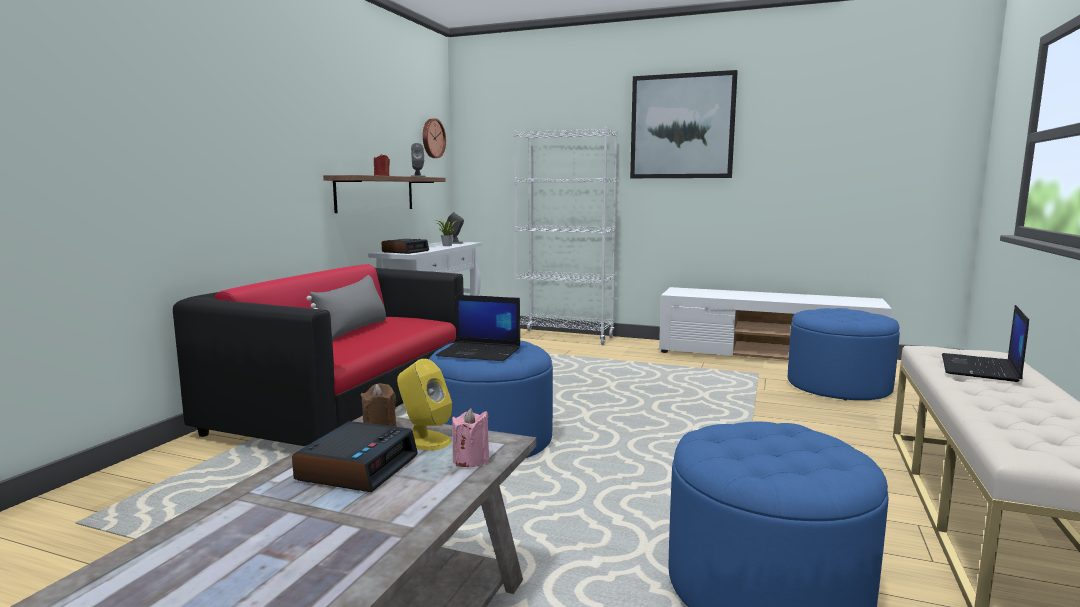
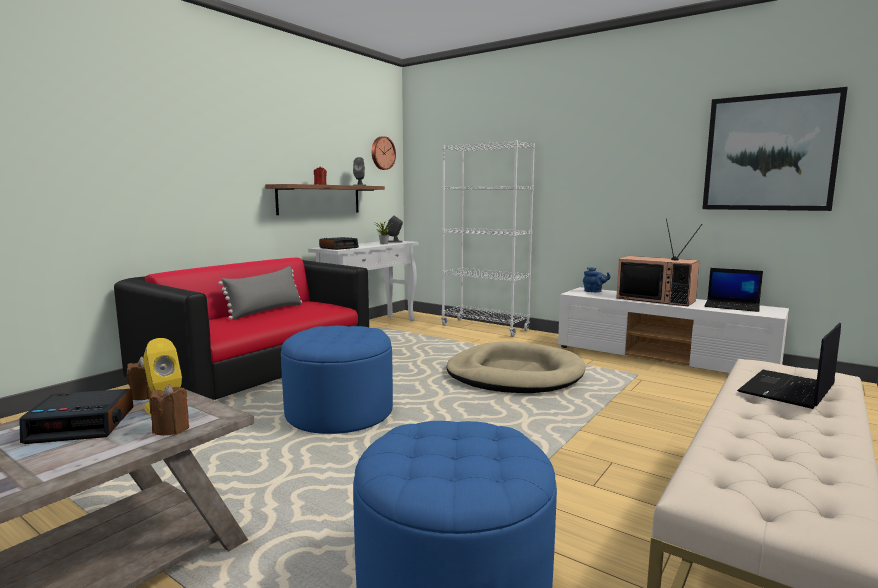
camera: 15 degrees right, 0 degrees up
alarm clock [292,421,418,492] -> alarm clock turned 45 degrees clockwise [20,389,133,444]
laptop [436,295,520,361] -> laptop moved to [705,268,763,312]
pink candle [452,408,489,467] -> brown candle [149,384,189,436]
picture [630,70,738,178] -> picture moved to [702,87,848,211]
blue ottoman [788,308,900,400] -> none
none -> beige dog bed [446,342,586,393]
none -> blue teapot [583,267,611,293]
none -> television [616,218,703,306]

